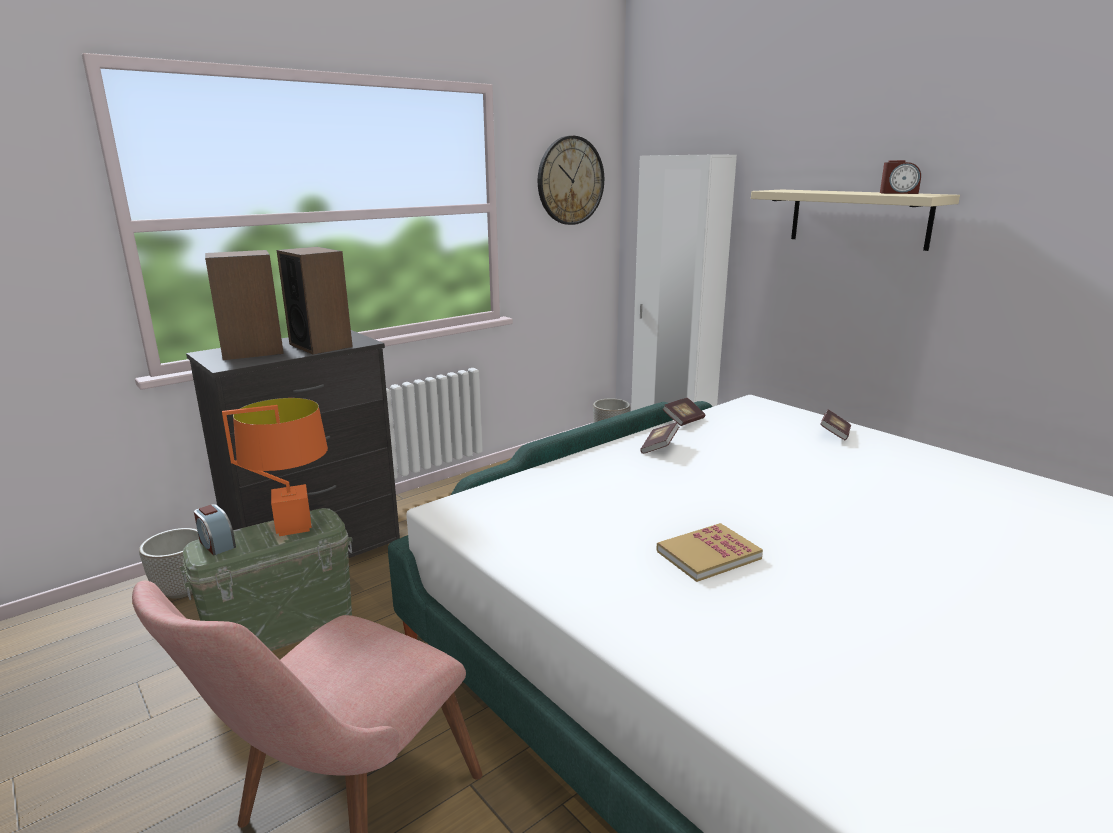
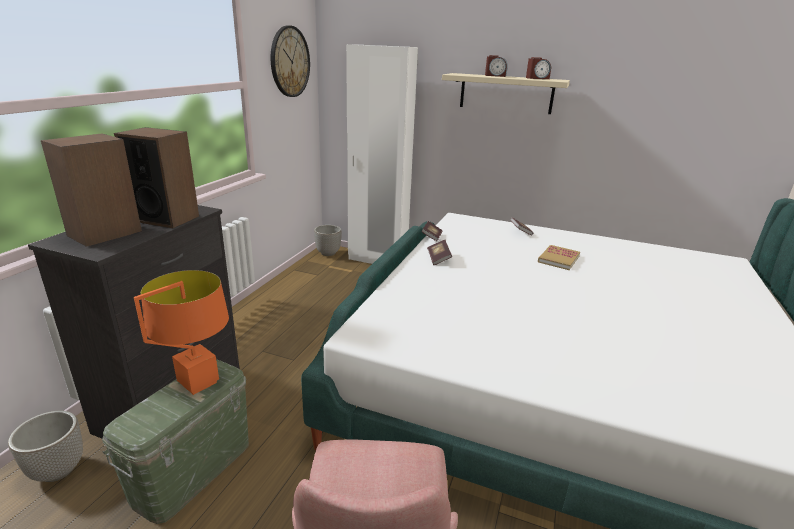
camera: 30 degrees left, 5 degrees up
alarm clock [194,504,236,555] -> alarm clock moved to [485,55,508,77]
book [656,523,763,582] -> book moved to [538,245,580,270]

